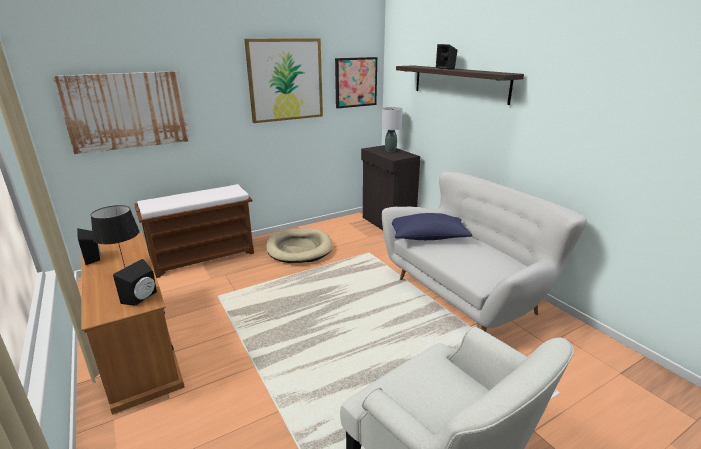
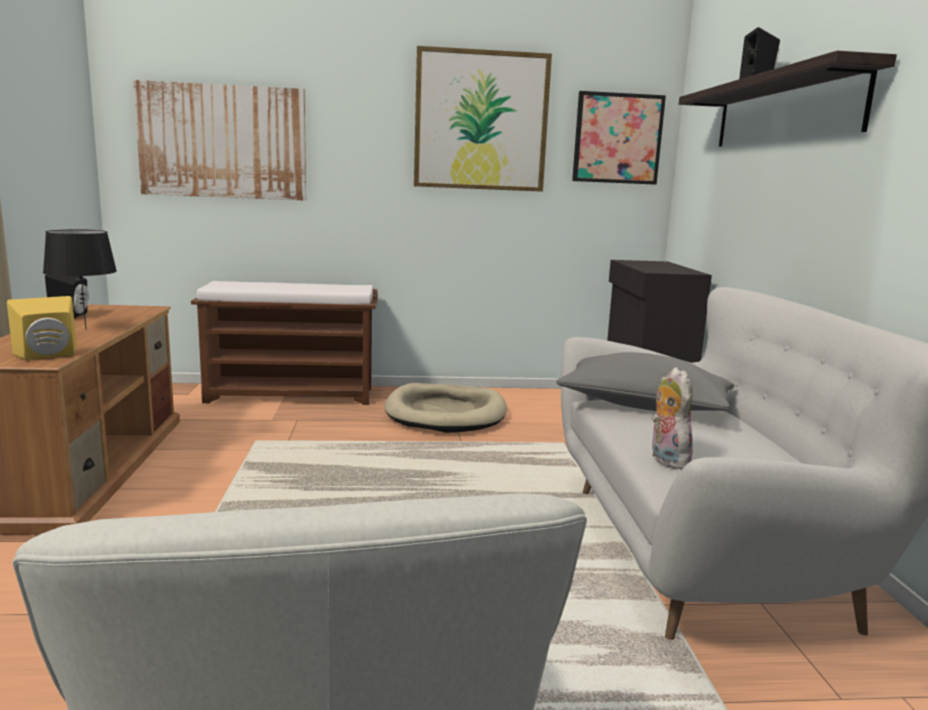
camera: 25 degrees right, 10 degrees down
black speaker [113,259,157,306] -> yellow speaker [7,296,77,360]
grey table lamp [382,107,402,152] -> none
blue pillow [392,213,473,240] -> grey pillow [556,352,734,411]
none -> plush toy [651,367,693,469]

